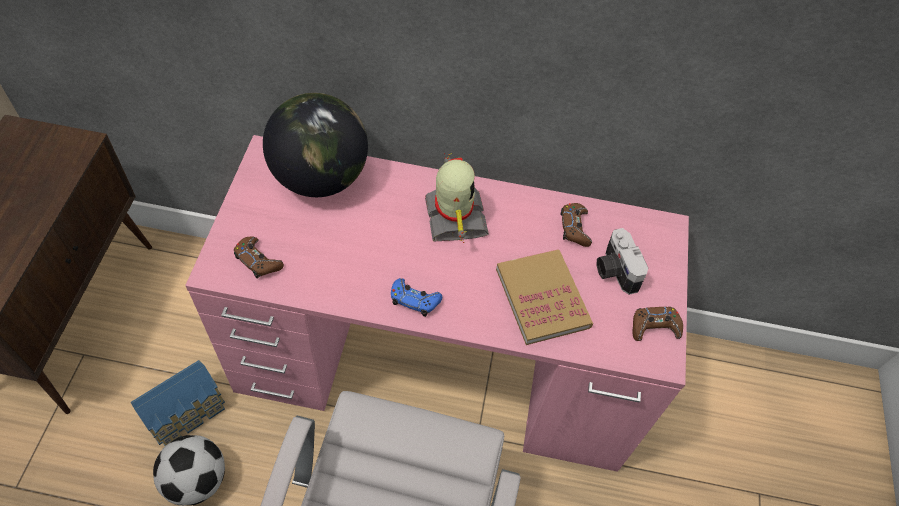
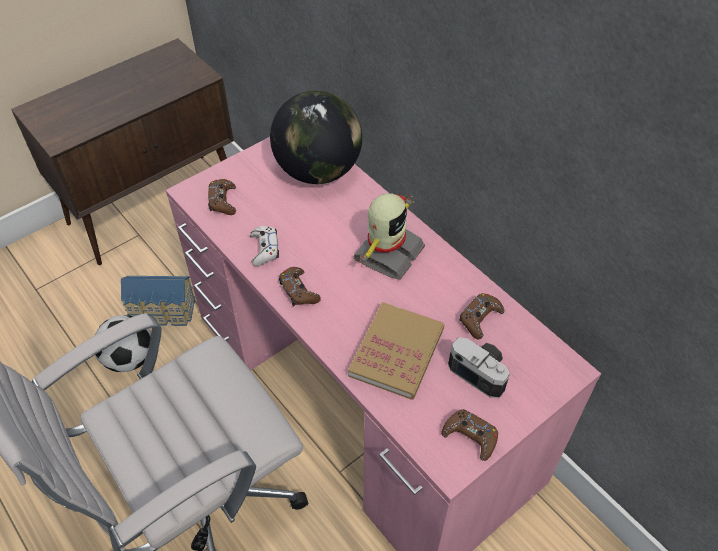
camera: 45 degrees right, 5 degrees down
blue game controller [391,278,442,317] -> brown game controller [279,267,321,306]
camera [596,228,648,295] -> camera turned 105 degrees clockwise [448,337,510,398]
none -> white game controller [250,226,279,266]

